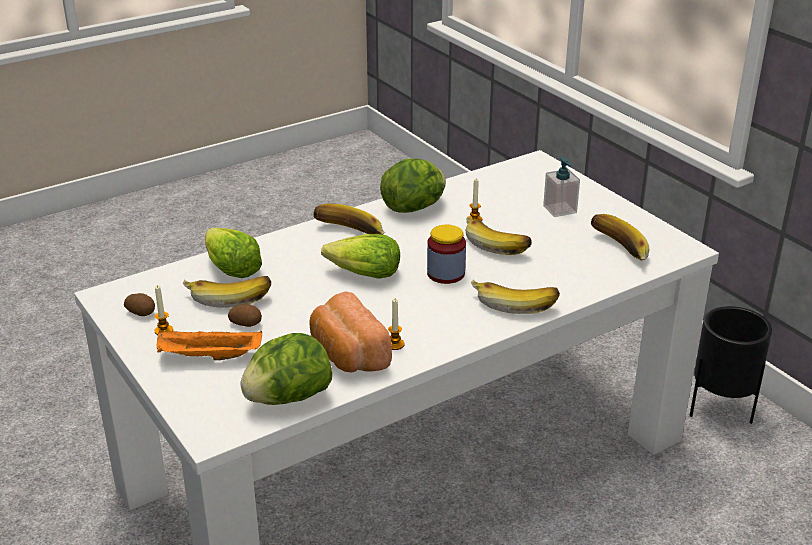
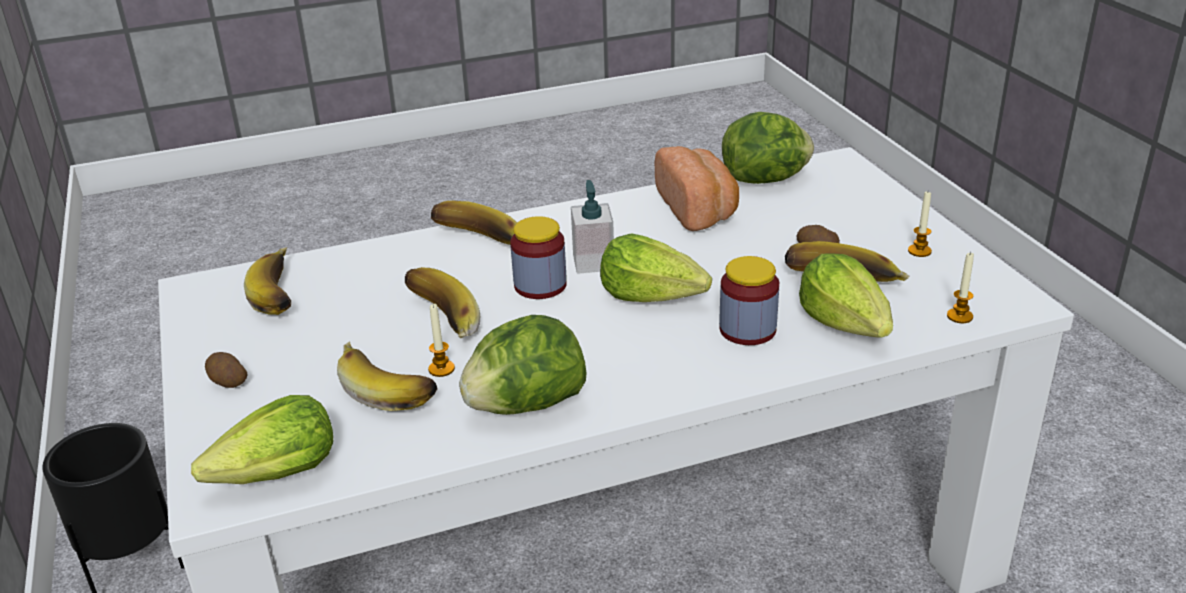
camera: 165 degrees left, 0 degrees up
potato [124,293,155,316] -> potato moved to [205,352,247,388]
orange tray [157,330,262,360] -> none
banana [314,204,385,235] -> banana moved to [337,341,438,411]
candle [388,299,405,350] -> candle moved to [947,252,974,323]
soap dispenser [543,157,580,217] -> soap dispenser moved to [571,180,614,274]
none -> lettuce [191,395,333,484]
none -> jar [719,256,779,345]

